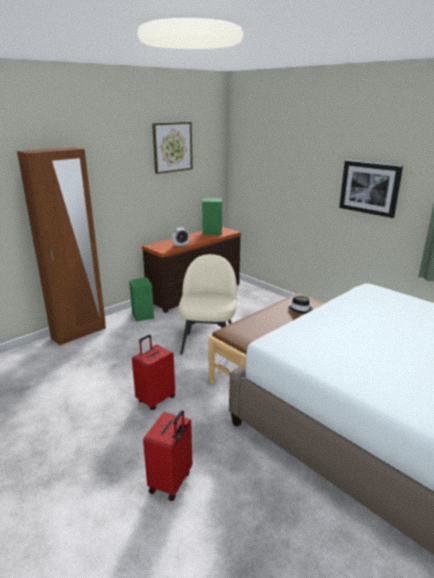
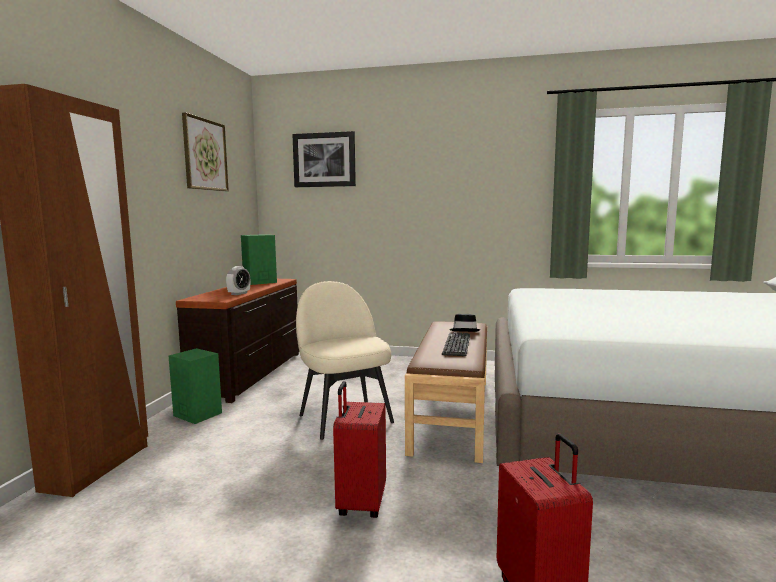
camera: 35 degrees left, 15 degrees down
picture [339,160,403,218] -> picture moved to [292,131,356,187]
none -> keyboard [442,332,470,356]

